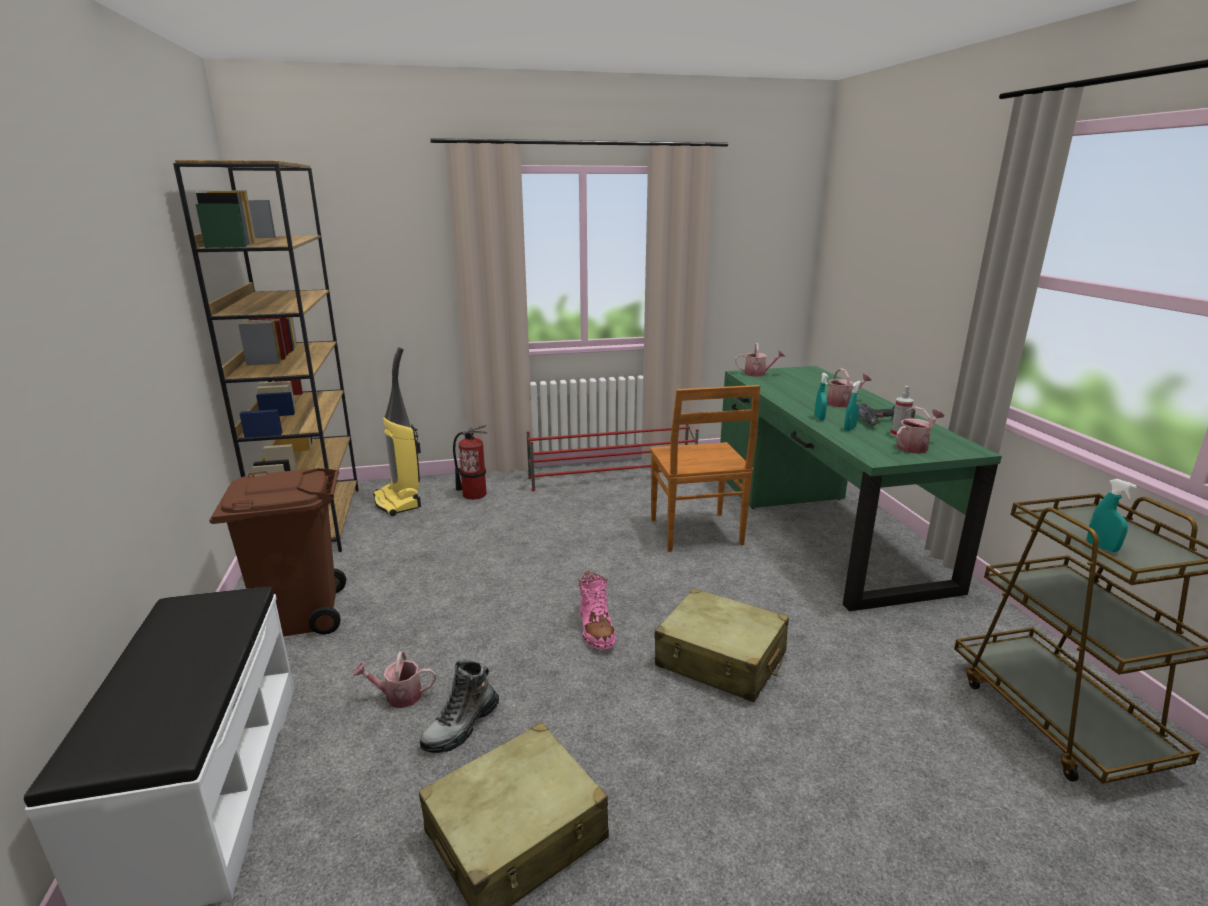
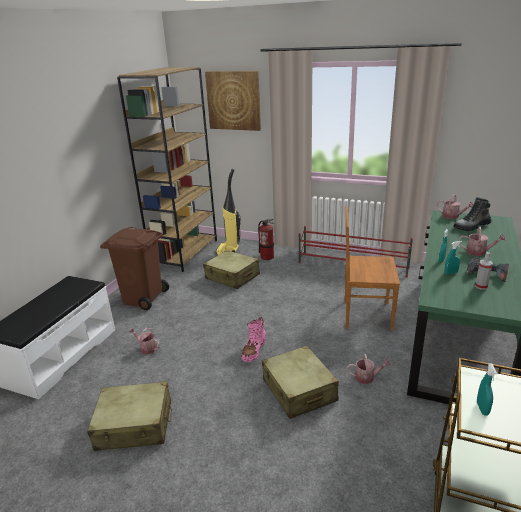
camera: 35 degrees right, 5 degrees up
boot [420,660,499,753] -> boot moved to [453,197,492,231]
brown chair [650,385,760,552] -> brown chair turned 75 degrees clockwise [345,207,400,331]
watering can [896,406,944,454] -> watering can moved to [347,354,391,384]
none -> beige suitcase [203,250,260,289]
none -> picture [205,71,261,131]

